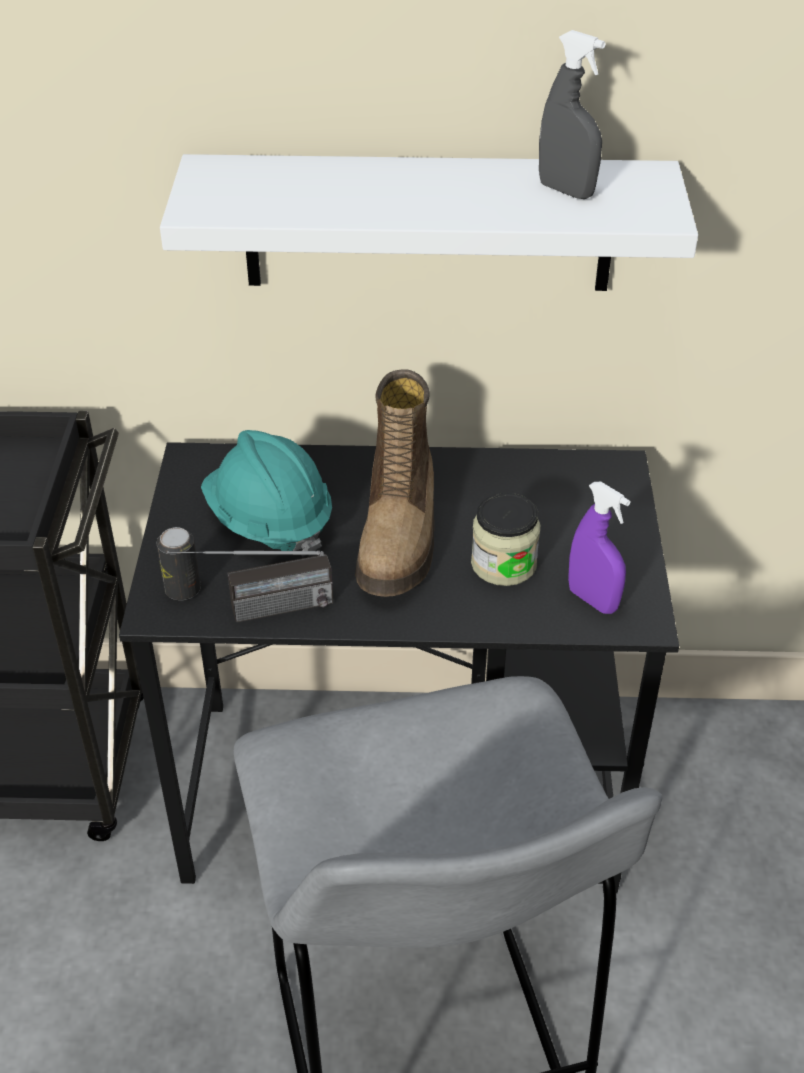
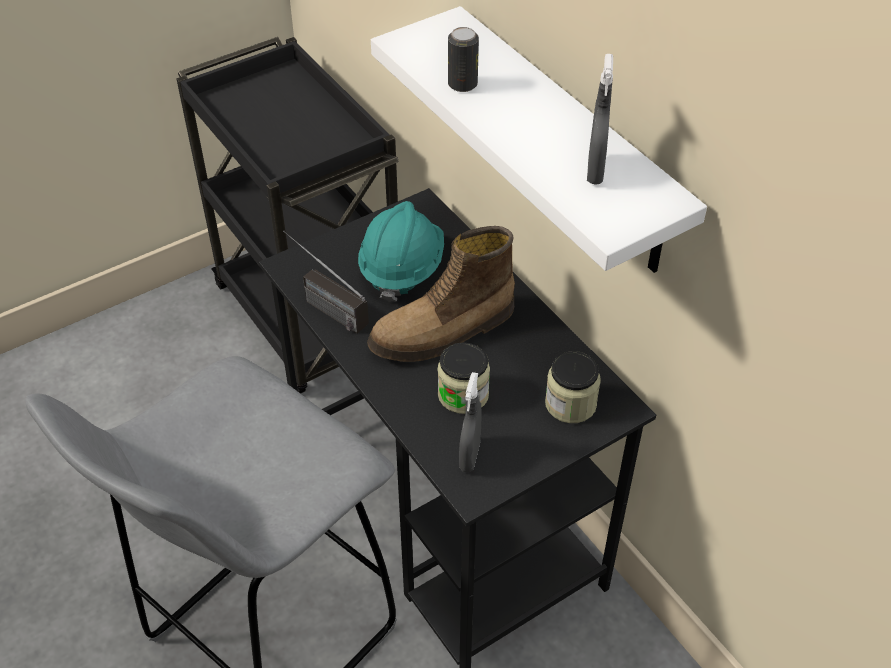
camera: 55 degrees right, 5 degrees up
can [156,527,201,600] -> can moved to [448,27,479,92]
purple spray bottle [568,482,631,614] -> grey spray bottle [459,372,482,472]
none -> jar [545,351,601,423]

